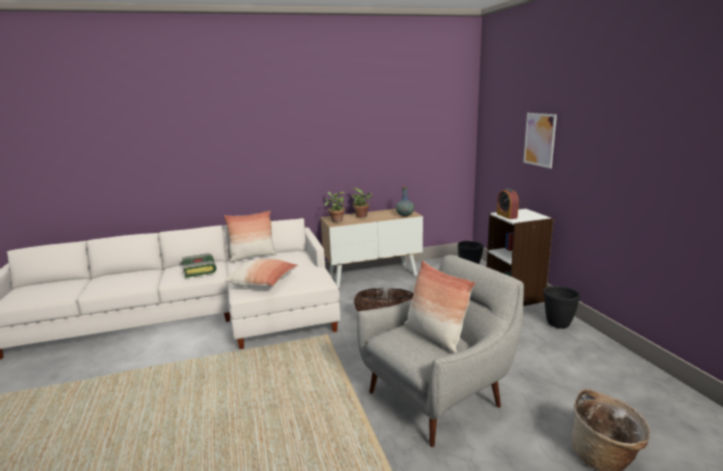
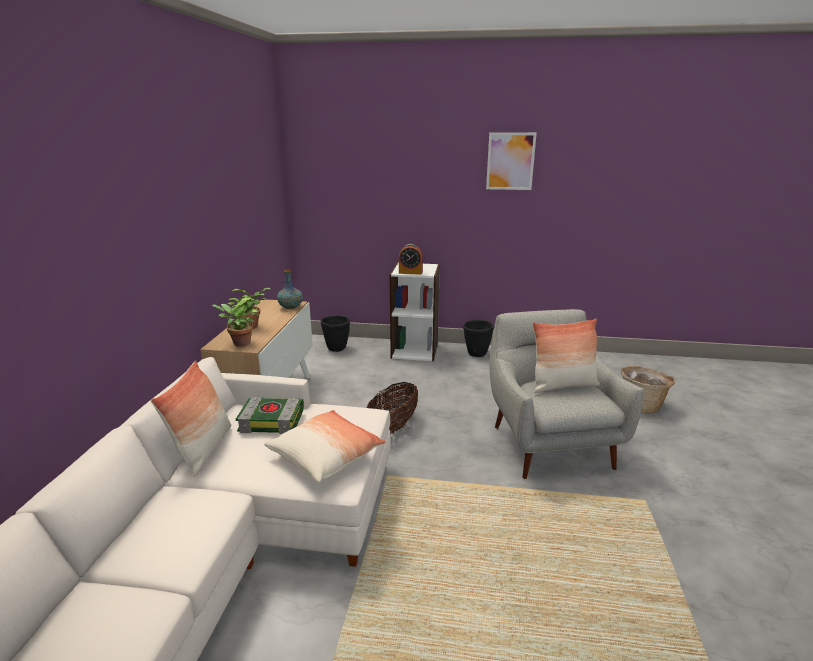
camera: 65 degrees left, 5 degrees up
book [182,253,217,278] -> book moved to [236,397,304,434]
picture [523,113,557,168] -> picture moved to [486,132,537,190]

